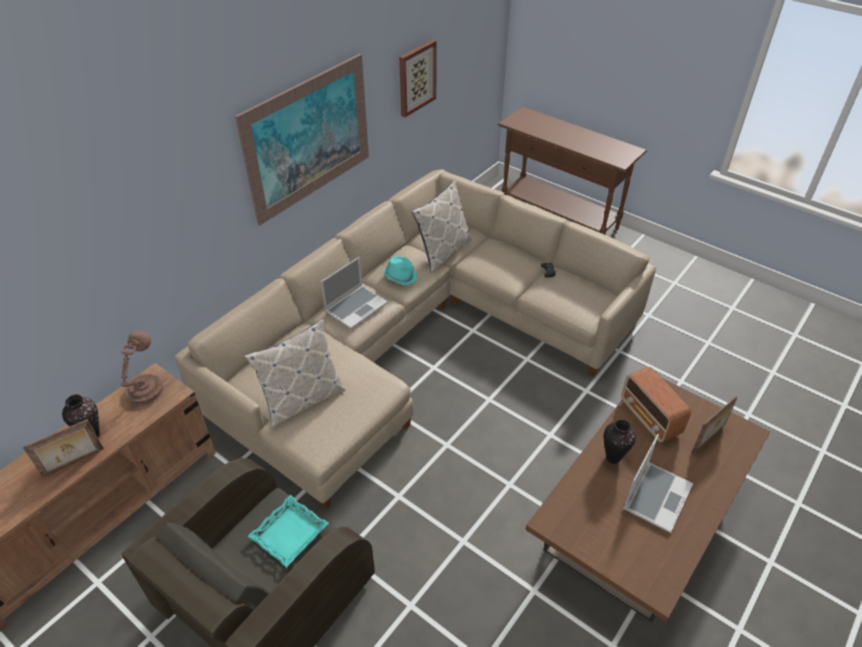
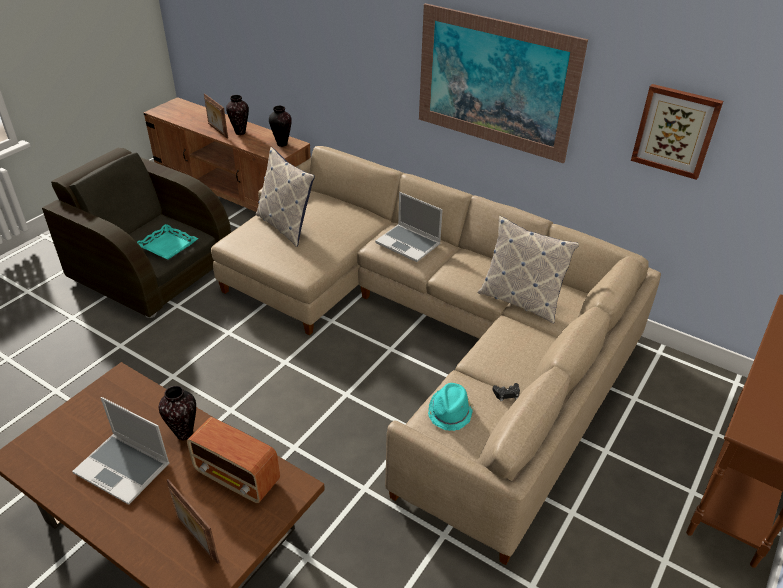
camera: 85 degrees right, 5 degrees down
brown table lamp [121,331,164,406] -> vase [269,106,292,147]
turquoise hat [383,256,418,285] -> turquoise hat moved to [428,383,474,431]
radio [621,367,691,443] -> radio turned 120 degrees counterclockwise [187,417,280,503]

